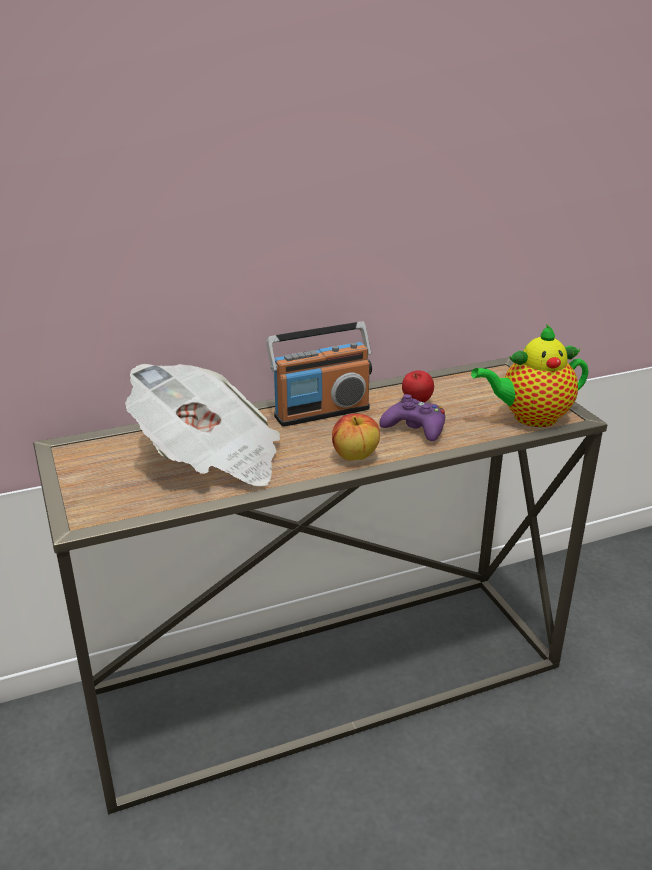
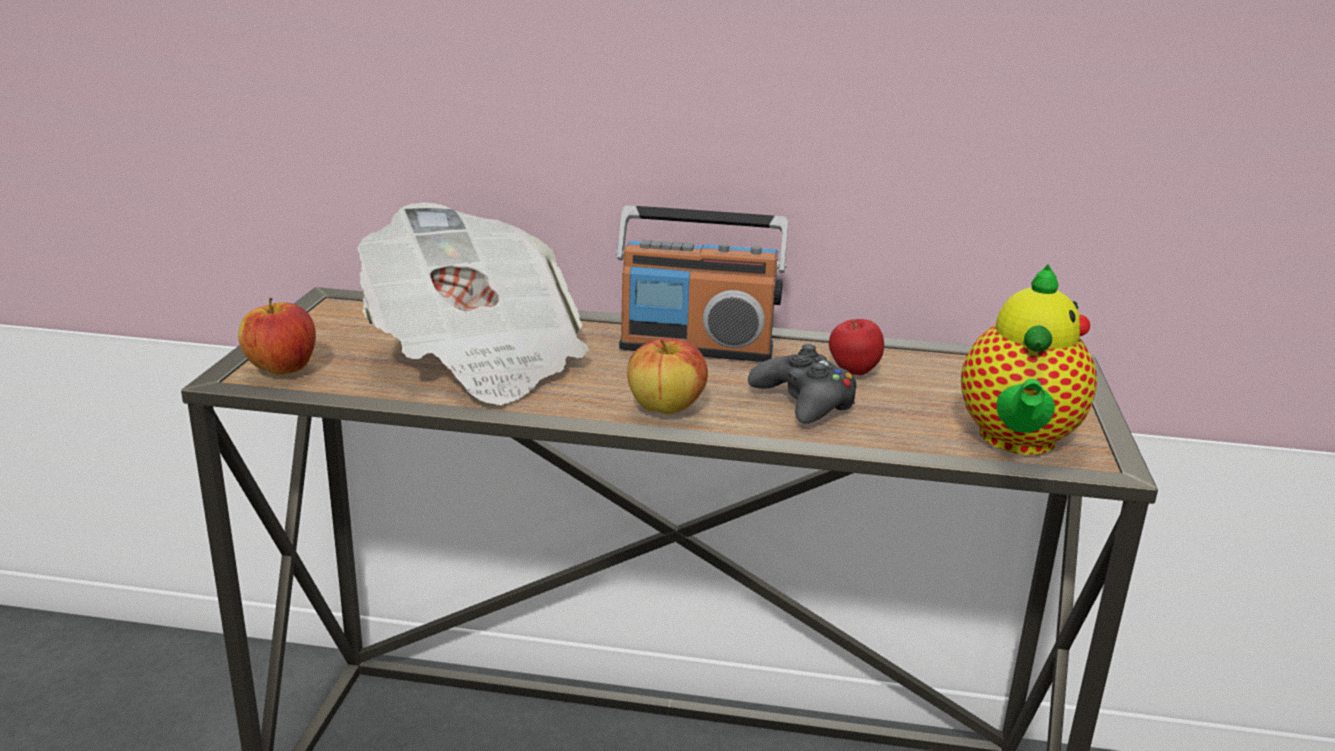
camera: 30 degrees right, 5 degrees down
purple game controller [379,394,445,442] -> black game controller [748,344,857,424]
teapot [471,324,588,427] -> teapot turned 90 degrees counterclockwise [961,264,1097,455]
none -> apple [238,297,316,375]

